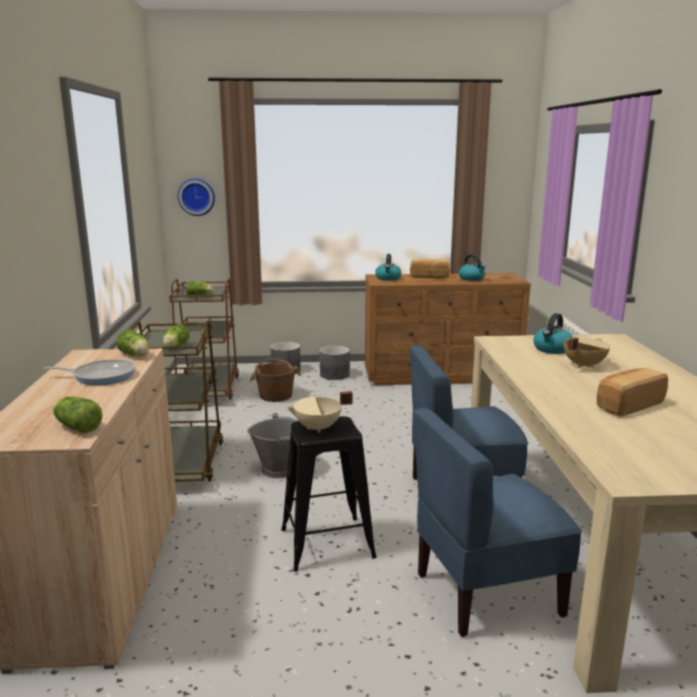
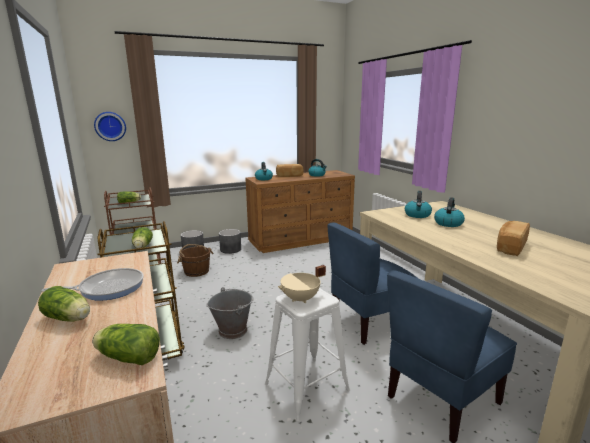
camera: 20 degrees left, 0 degrees up
lettuce [116,330,149,356] -> lettuce moved to [38,286,90,322]
black stool [281,416,377,572] -> white stool [265,287,350,421]
beige cooking pot [563,337,611,368] -> kettle [434,197,465,227]

